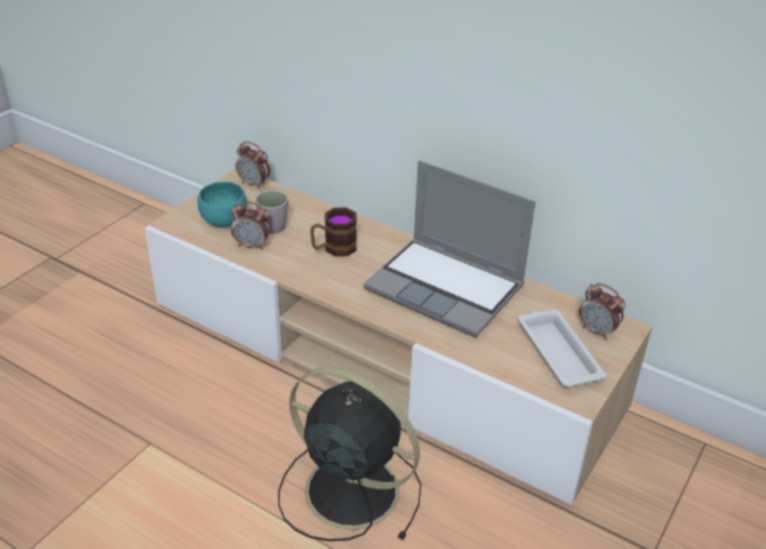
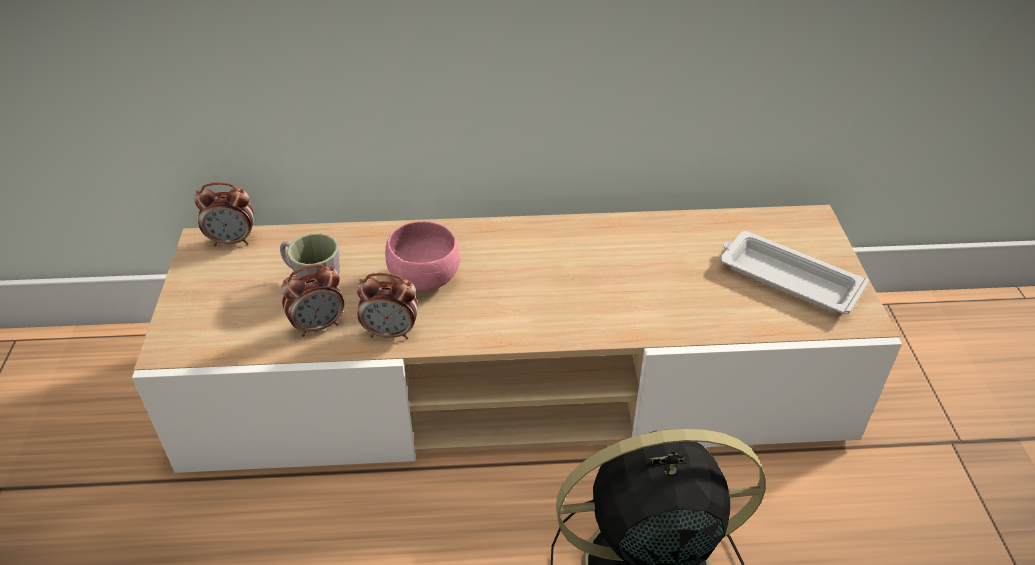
camera: 35 degrees left, 5 degrees up
turquoise bowl [198,182,247,227] -> none
mug [310,207,357,257] -> pink bowl [385,221,460,291]
laptop [363,160,536,337] -> none
alarm clock [579,283,626,340] -> alarm clock moved to [356,273,418,339]

